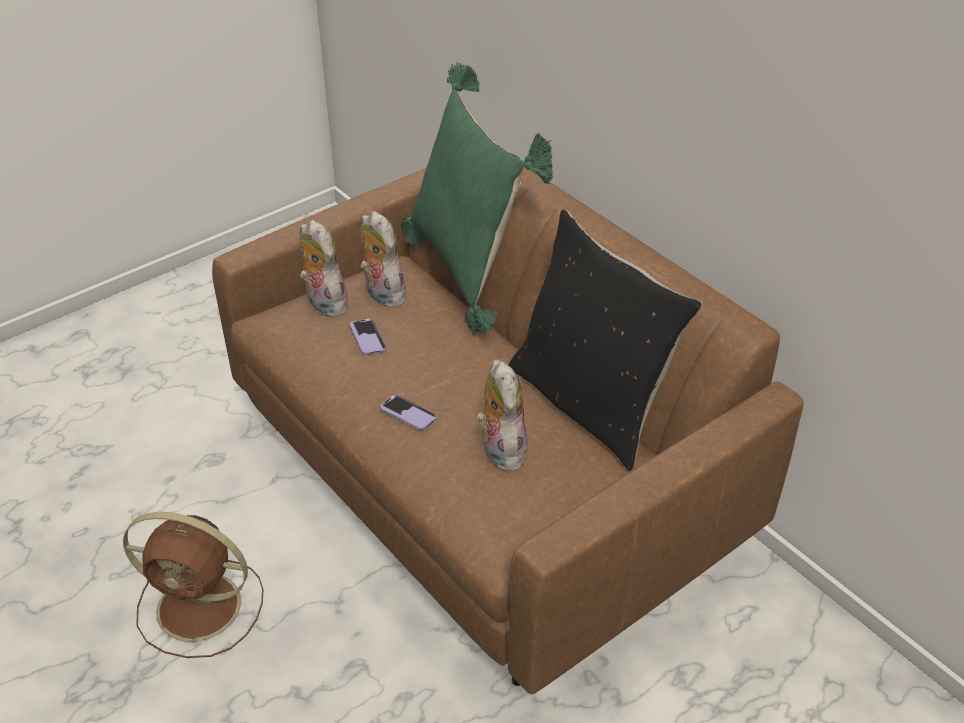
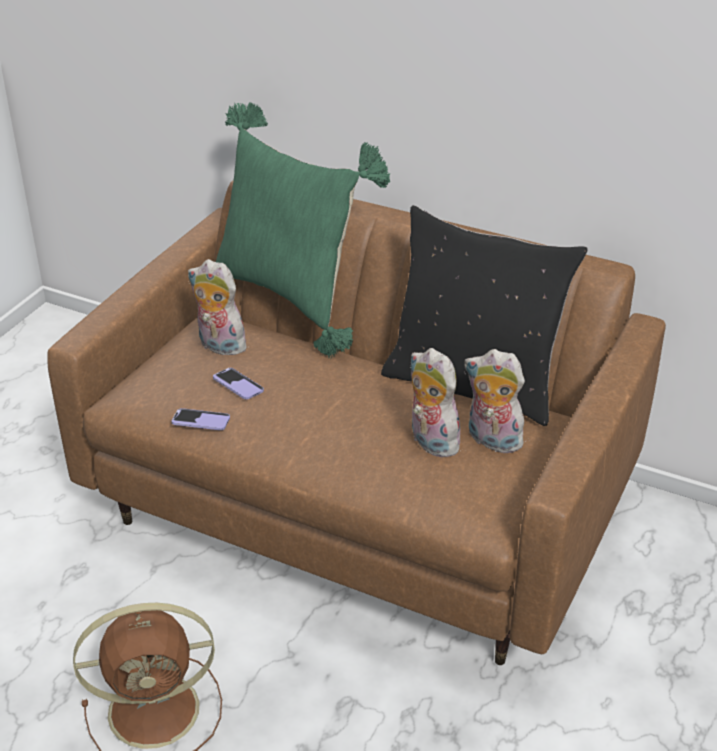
camera: 25 degrees left, 5 degrees down
plush toy [300,220,352,317] -> plush toy moved to [464,349,526,453]
phone [380,395,437,430] -> phone moved to [172,408,230,430]

